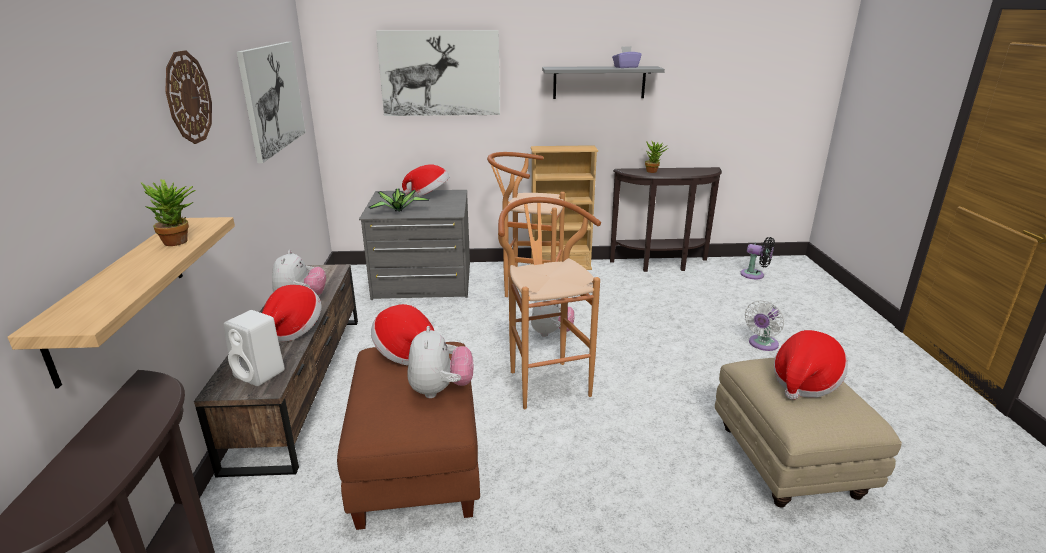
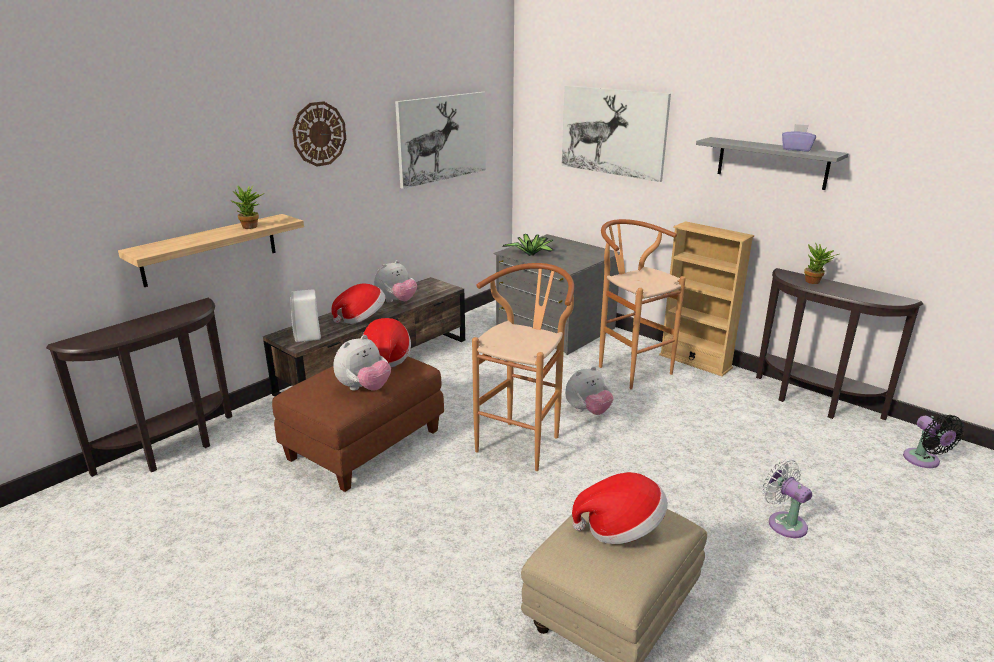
camera: 45 degrees right, 0 degrees up
hat [402,165,450,197] -> none
white fan [745,300,784,351] -> white fan turned 60 degrees clockwise [762,459,812,538]

